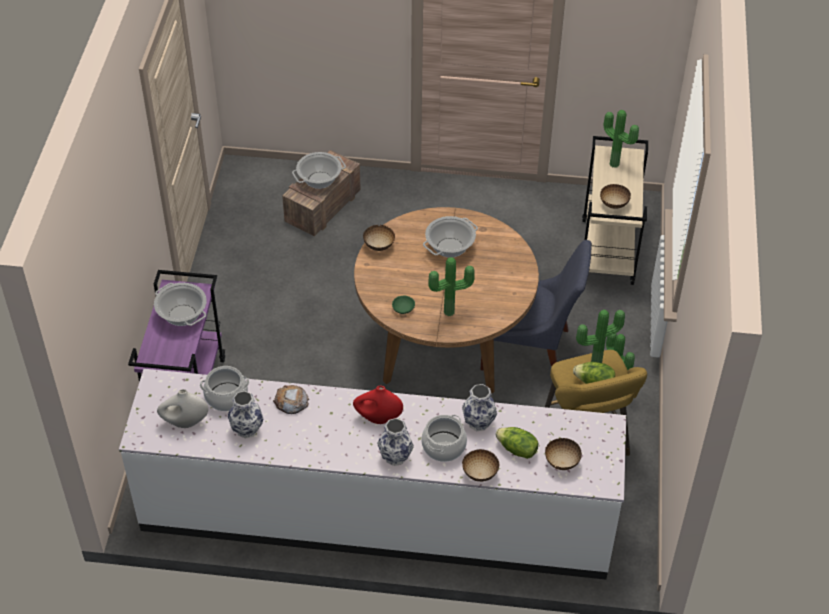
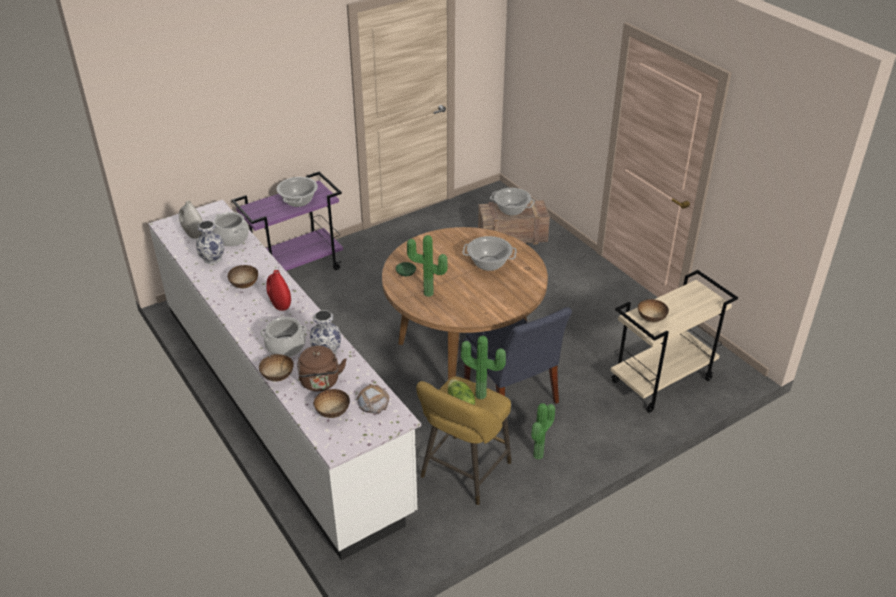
camera: 50 degrees right, 10 degrees down
bread [273,385,309,414] -> bread moved to [357,384,389,414]
bowl [363,225,395,251] -> bowl moved to [227,265,258,288]
vase [377,418,414,466] -> none
lettuce [495,427,538,459] -> brown kettle [297,346,347,392]
potted plant [603,110,639,168] -> none

